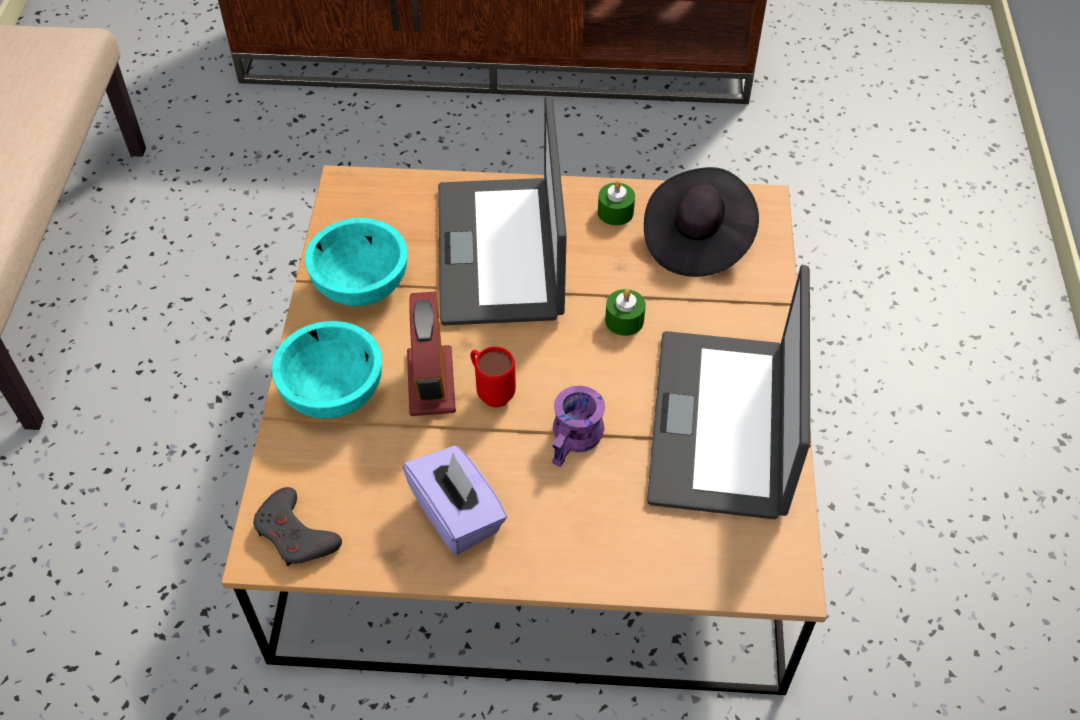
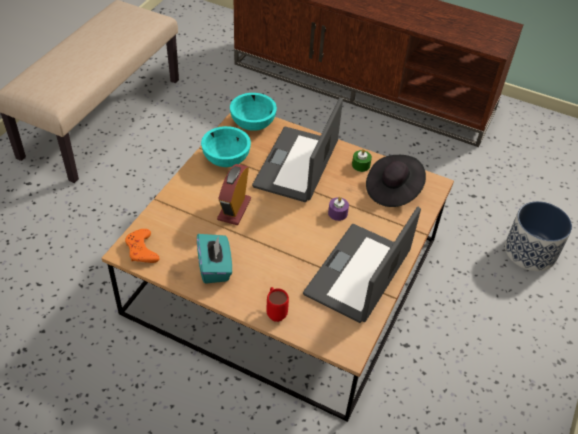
camera: 20 degrees right, 5 degrees down
grey game controller [253,487,342,566] -> orange game controller [125,229,160,263]
turquoise bowl [271,321,382,419] -> turquoise bowl moved to [230,93,277,131]
purple tissue box [403,445,507,555] -> turquoise tissue box [197,234,232,284]
red mug [470,346,516,408] -> red mug moved to [266,287,289,322]
purple mug [552,386,605,467] -> none
green candle [605,289,646,336] -> purple candle [328,197,349,221]
none -> planter [505,201,572,271]

